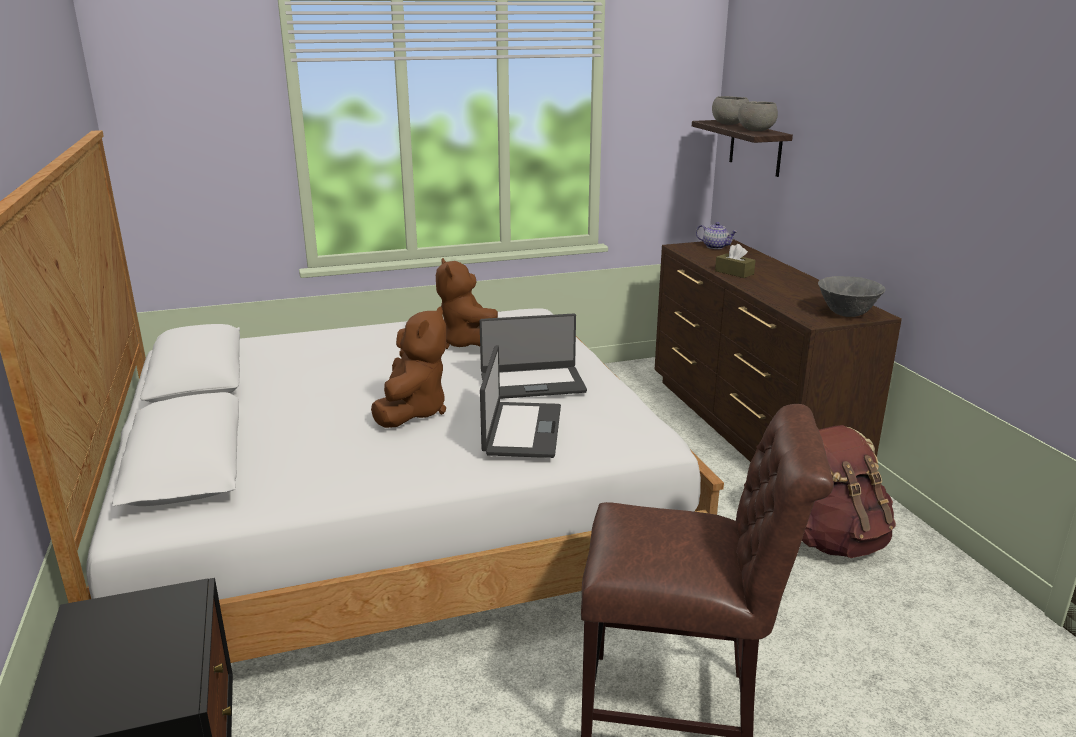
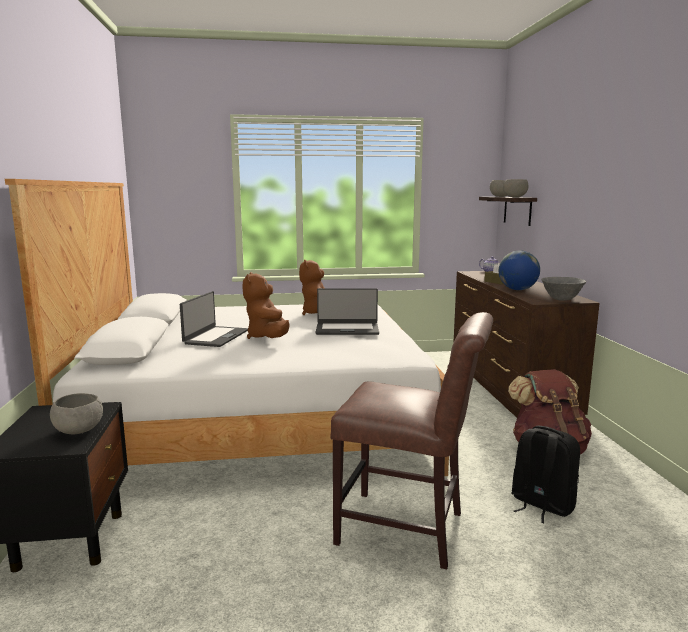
camera: 10 degrees right, 10 degrees down
brown plush toy [371,306,446,428] -> brown plush toy turned 150 degrees clockwise [242,272,290,339]
laptop [480,345,561,458] -> laptop moved to [180,291,248,347]
none -> grey bowl [50,393,103,435]
none -> globe [499,250,540,290]
none -> black backpack [511,426,580,523]

